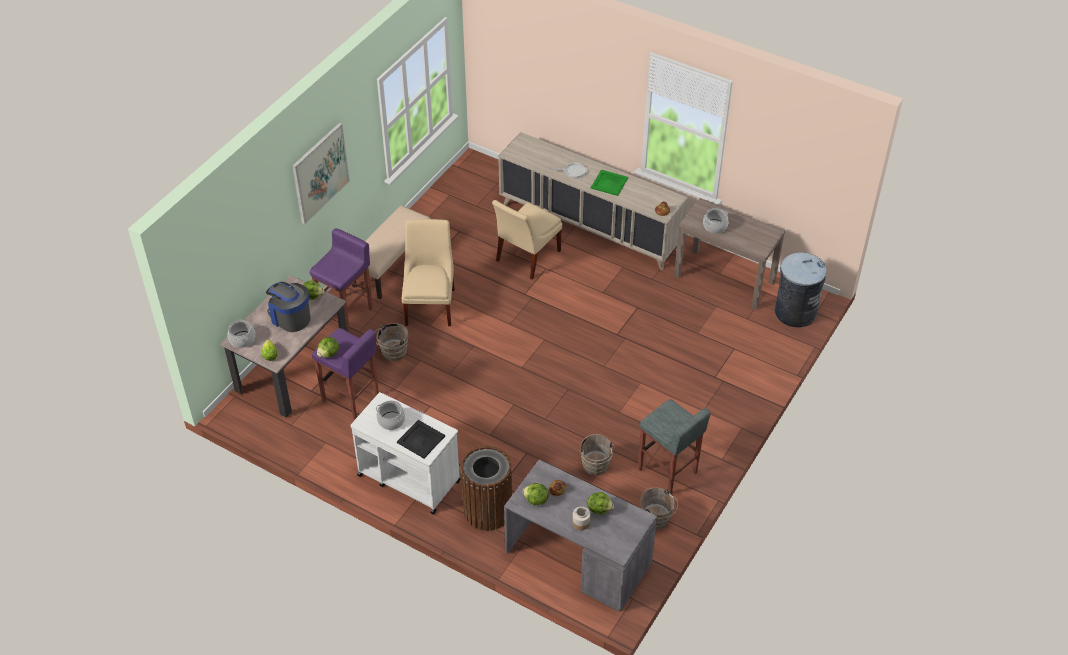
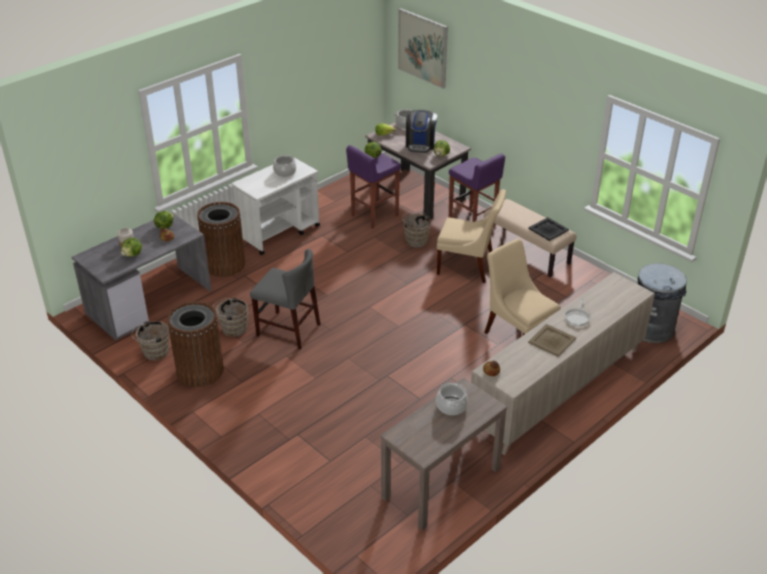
camera: 105 degrees right, 10 degrees down
coffee machine [266,282,311,332] -> coffee machine turned 135 degrees clockwise [406,110,437,153]
picture [292,123,350,224] -> picture moved to [398,8,448,89]
black tray [397,420,445,458] -> black tray moved to [528,217,569,241]
green tray [591,170,628,196] -> beige tray [528,324,576,357]
grey stool [638,399,710,494] -> brown trash can [167,301,224,387]
grey trash can [775,252,827,327] -> grey trash can moved to [638,263,687,343]
none -> grey chair [250,249,320,350]

